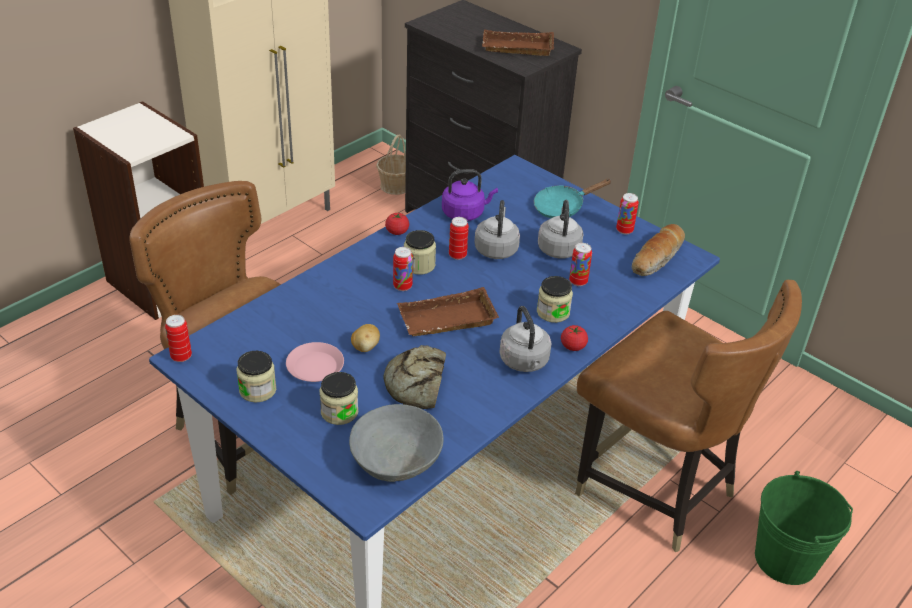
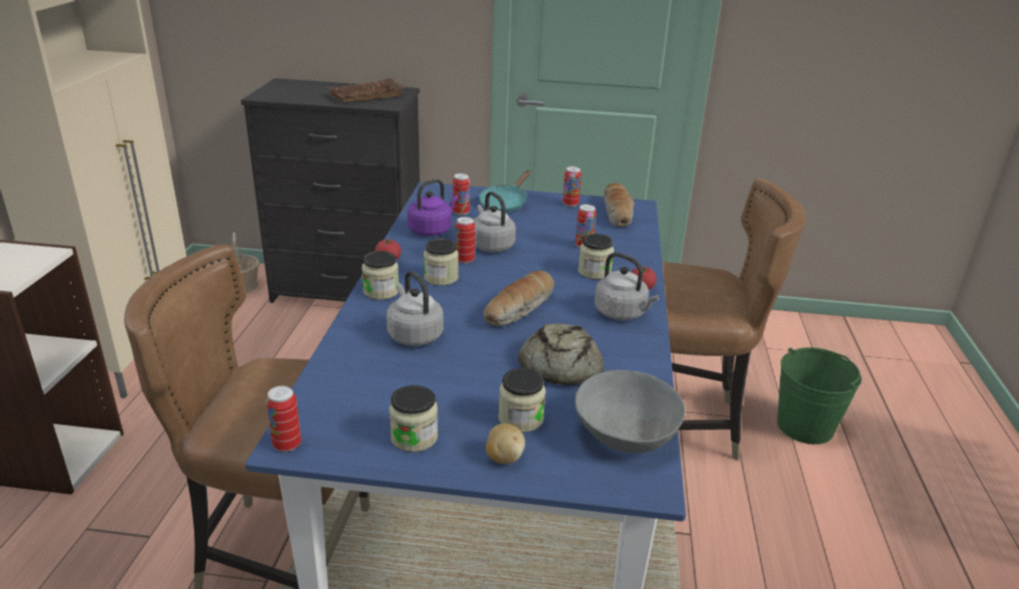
camera: 35 degrees left, 10 degrees down
pink plate [286,342,344,382] -> none
potato [351,324,380,352] -> potato moved to [486,423,525,464]
can [393,247,413,291] -> can moved to [453,173,470,215]
brown tray [397,287,499,336] -> bread [483,271,554,326]
grey kettle [538,200,584,259] -> grey kettle moved to [387,271,443,346]
none -> jar [362,251,399,300]

